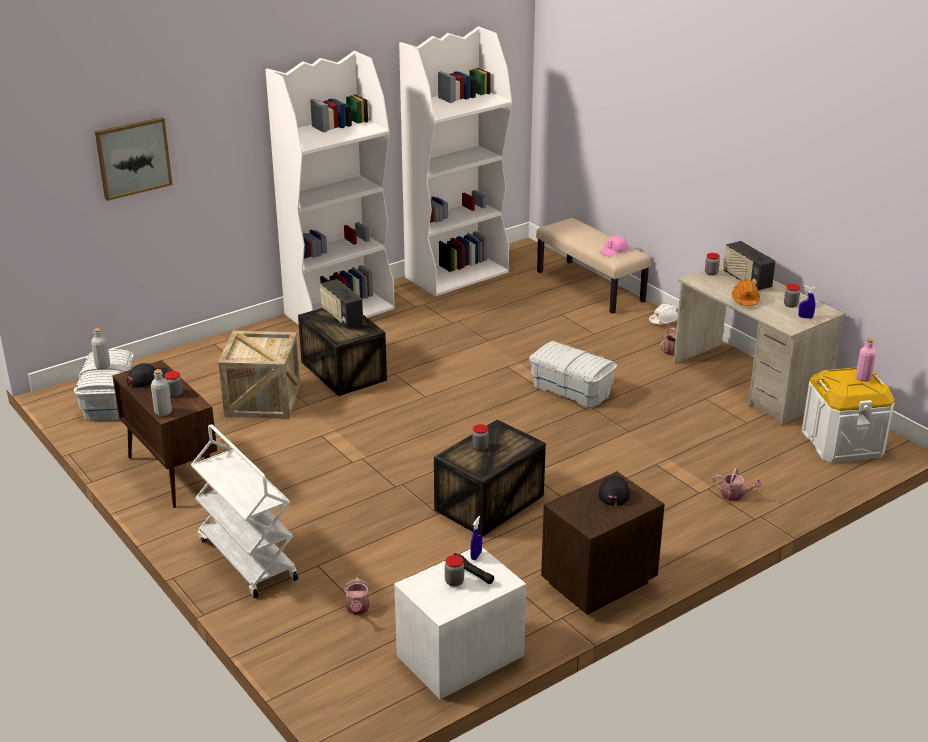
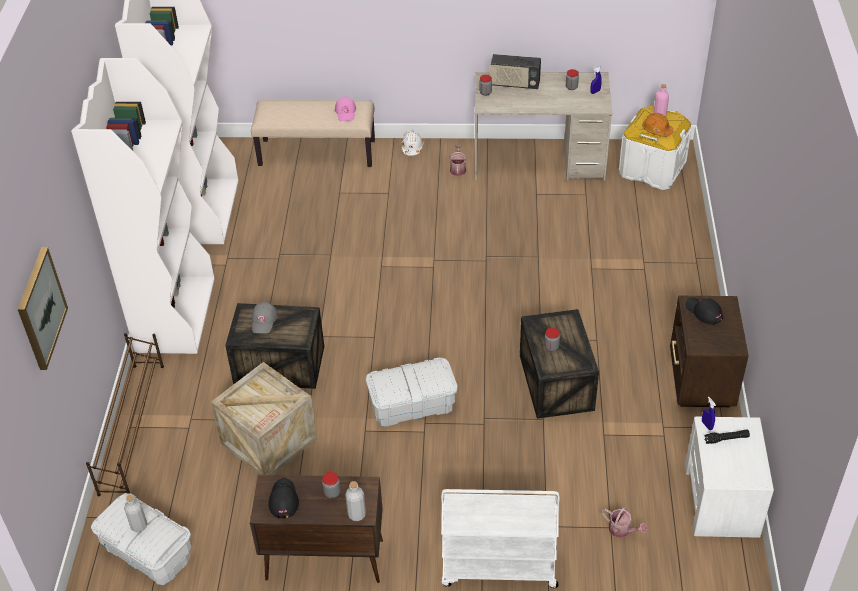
camera: 50 degrees left, 15 degrees up
radio [320,279,363,328] -> grey cap [252,302,278,334]
jar [445,555,464,587] -> none
white storage box [529,341,617,408] -> white storage box moved to [366,358,458,427]
watering can [713,468,762,501] -> none
orange hard hat [732,280,760,306] -> orange hard hat moved to [642,113,674,137]
none -> brown shoe rack [86,333,164,496]

